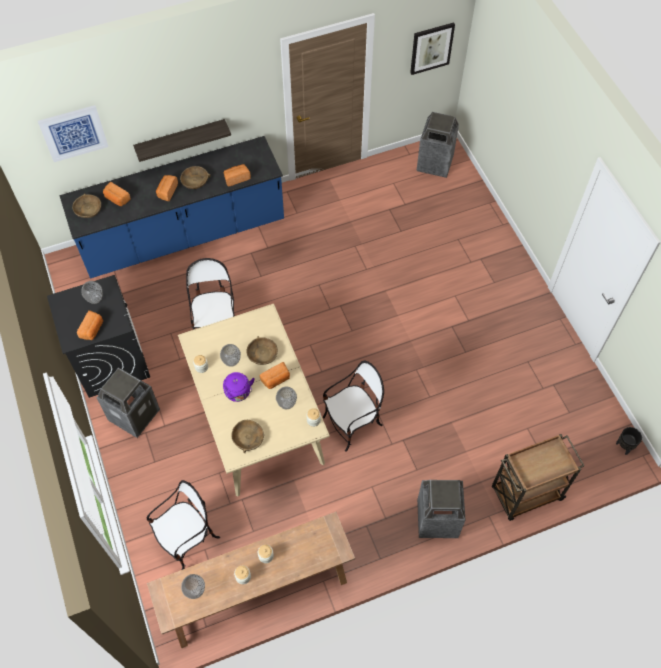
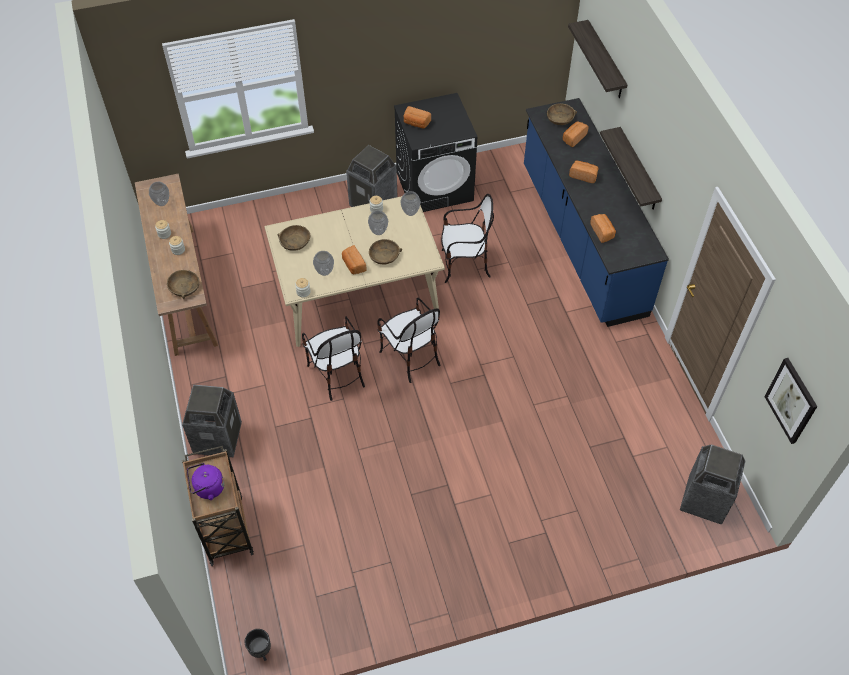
camera: 95 degrees right, 5 degrees down
picture [38,105,108,162] -> shelf [568,20,627,98]
vase [81,281,103,304] -> vase moved to [400,191,421,216]
chair [147,480,220,570] -> chair moved to [377,298,441,383]
brown bowl [180,166,211,189] -> brown bowl moved to [167,270,199,299]
purple kettle [223,372,255,402] -> purple kettle moved to [187,463,224,500]

